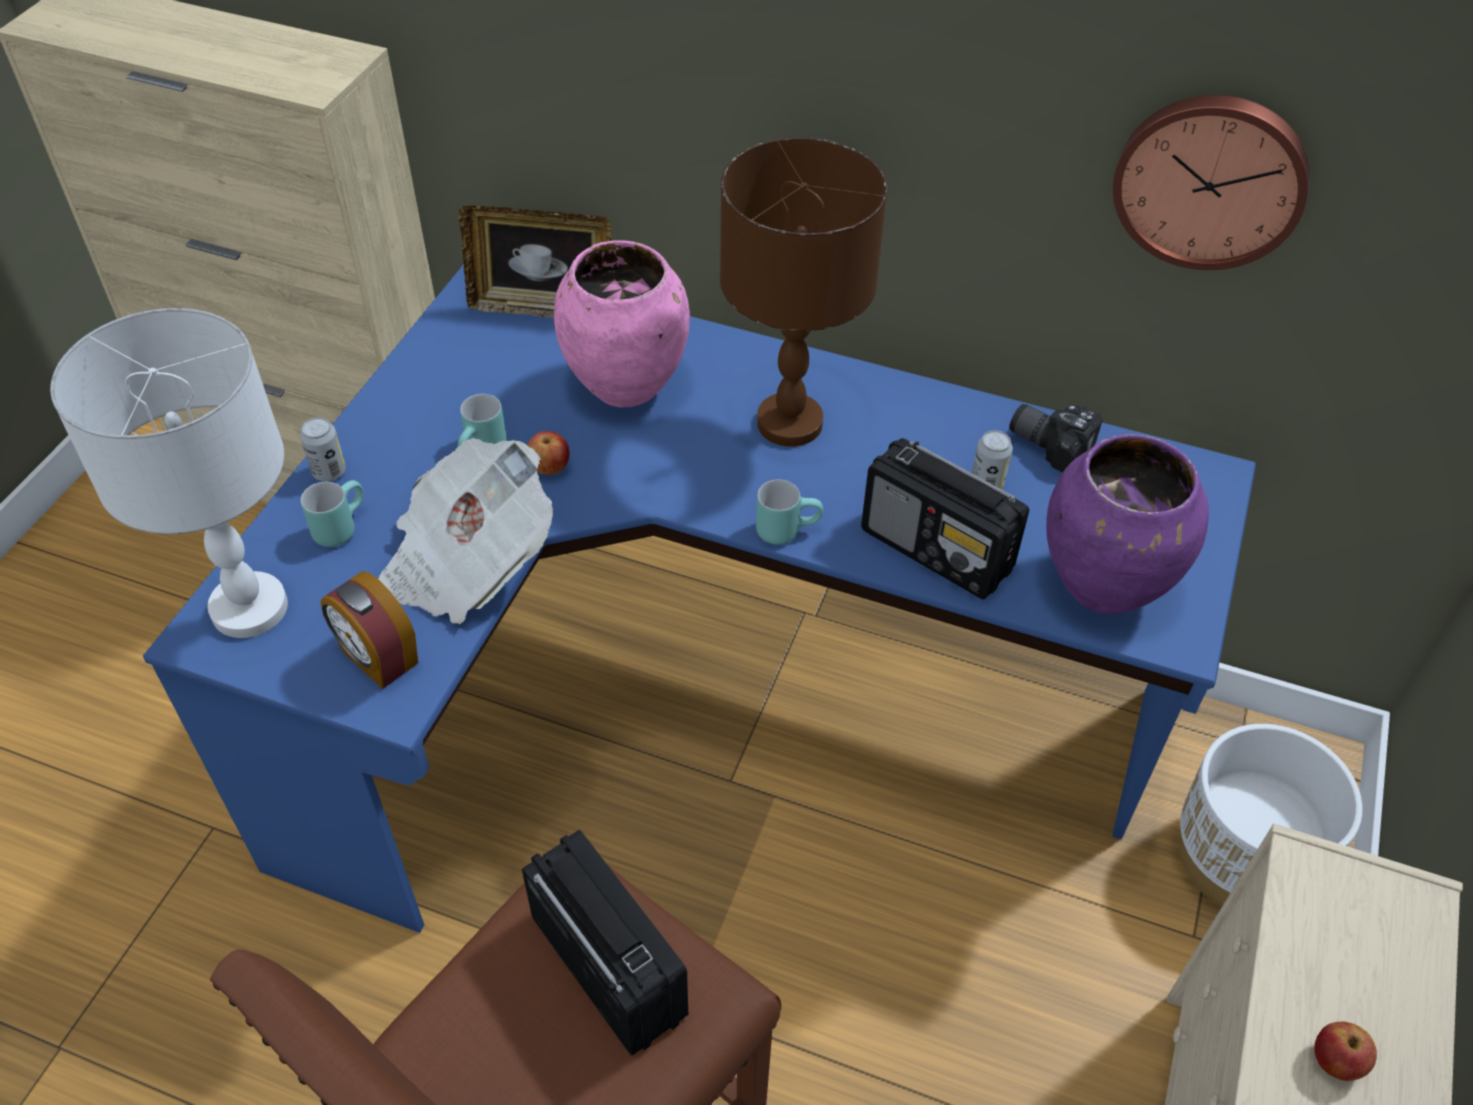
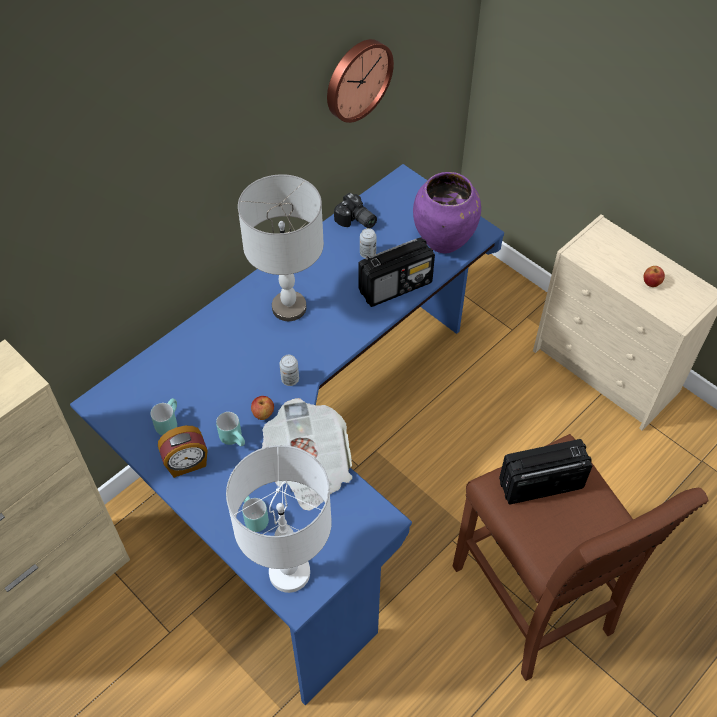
camera: 65 degrees left, 5 degrees up
can [300,417,346,481] -> can moved to [280,355,299,386]
alarm clock [321,571,418,689] -> alarm clock moved to [158,426,208,478]
picture frame [459,206,612,318] -> none
pink vase [554,240,690,408] -> none
brown table lamp [720,137,887,447] -> grey table lamp [238,174,324,321]
turquoise mug [756,479,823,545] -> turquoise mug moved to [151,398,177,435]
camera [1009,404,1103,473] -> camera turned 105 degrees counterclockwise [334,193,377,228]
white planter [1180,724,1362,906] -> none

